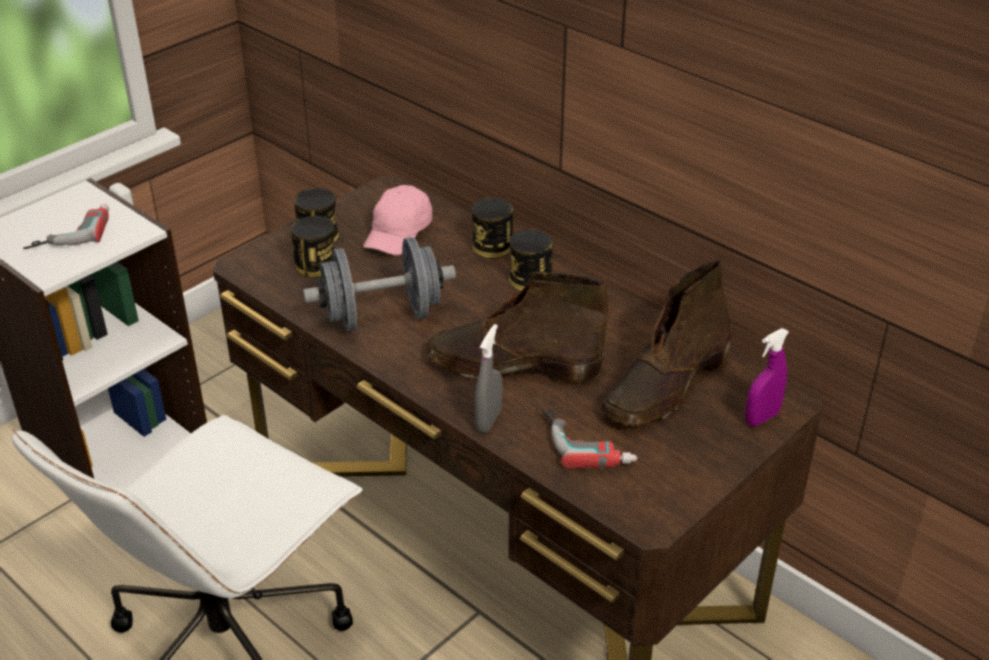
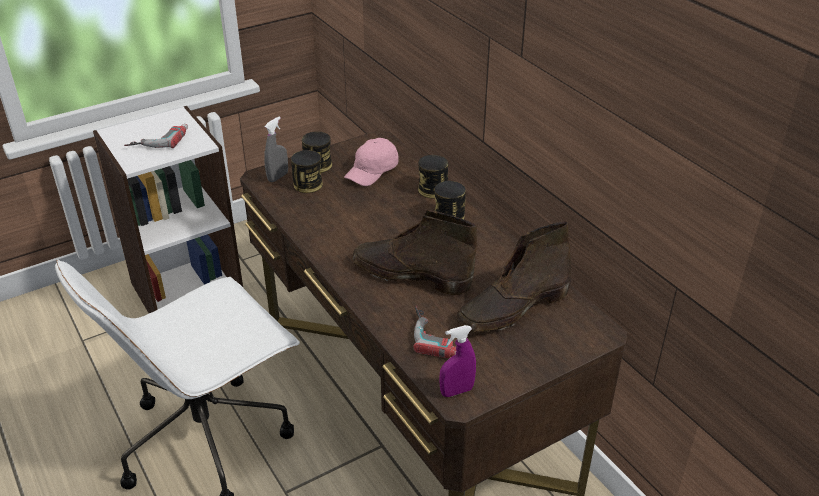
camera: 15 degrees right, 0 degrees up
grey dumbbell [303,237,456,331] -> none
grey spray bottle [475,324,503,433] -> grey spray bottle moved to [264,117,288,182]
purple spray bottle [745,328,789,426] -> purple spray bottle moved to [439,325,476,397]

